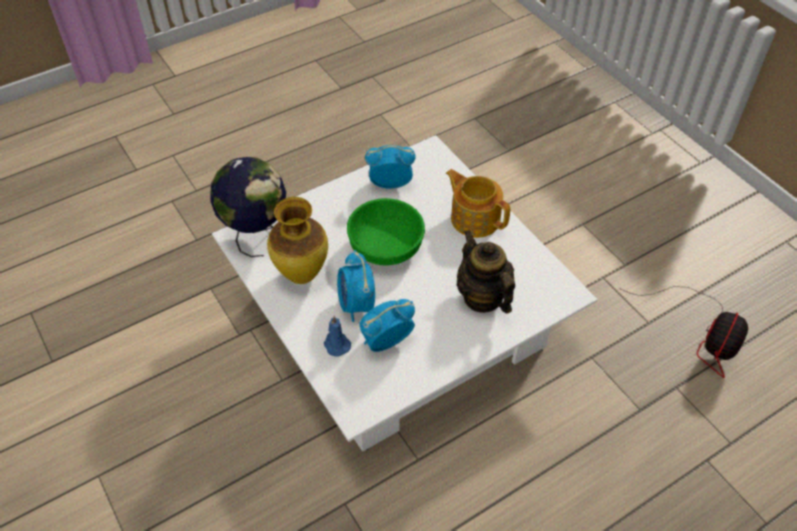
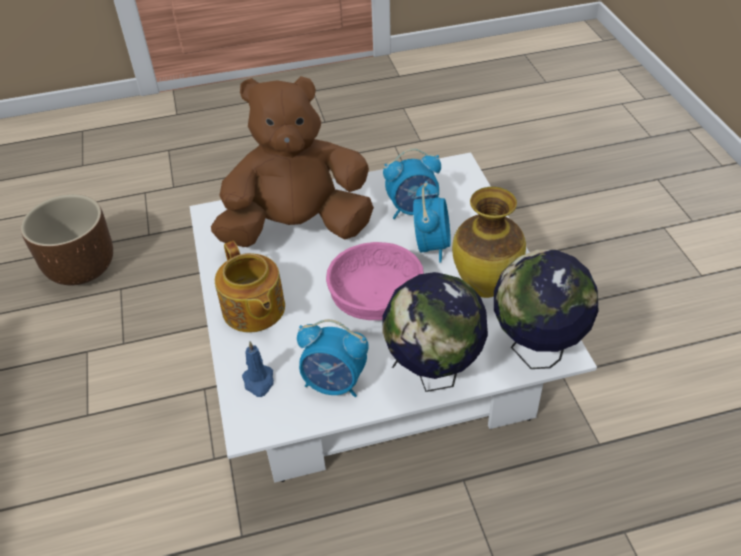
camera: 160 degrees left, 5 degrees down
blue candle [324,316,351,356] -> blue candle moved to [242,341,274,397]
green bowl [347,198,425,266] -> pink bowl [326,242,424,320]
teapot [457,230,515,314] -> brown plush toy [211,76,374,247]
fan [621,287,748,378] -> brown planter [21,194,113,285]
none -> globe [382,272,488,392]

